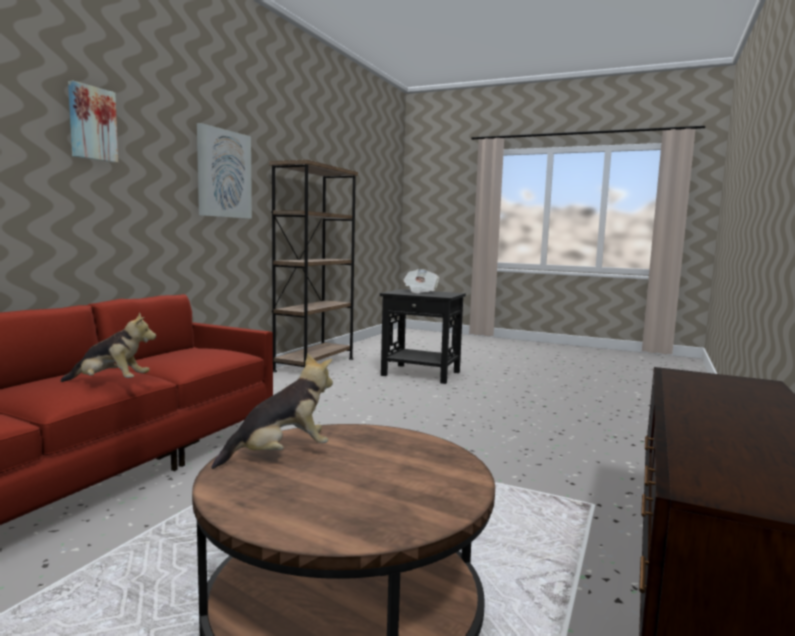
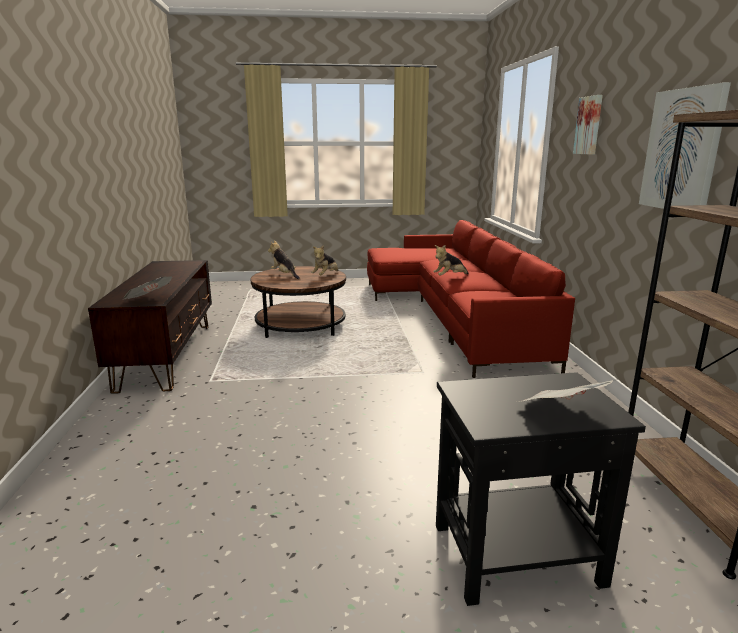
camera: 150 degrees right, 10 degrees up
none -> newspaper [124,276,172,299]
none -> plush toy [268,240,300,279]

